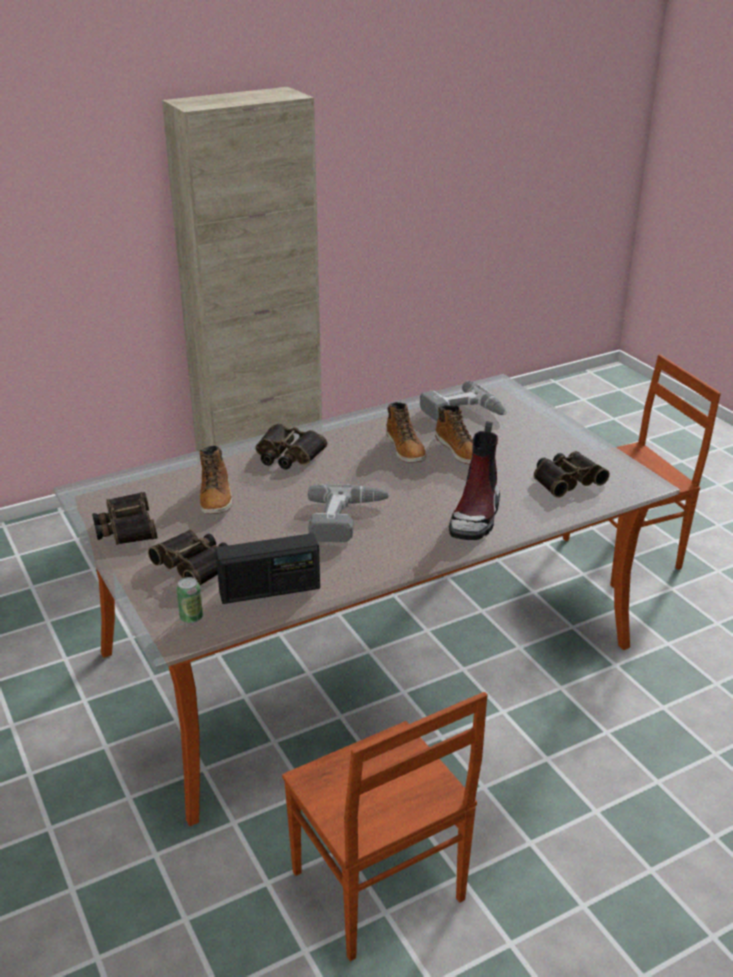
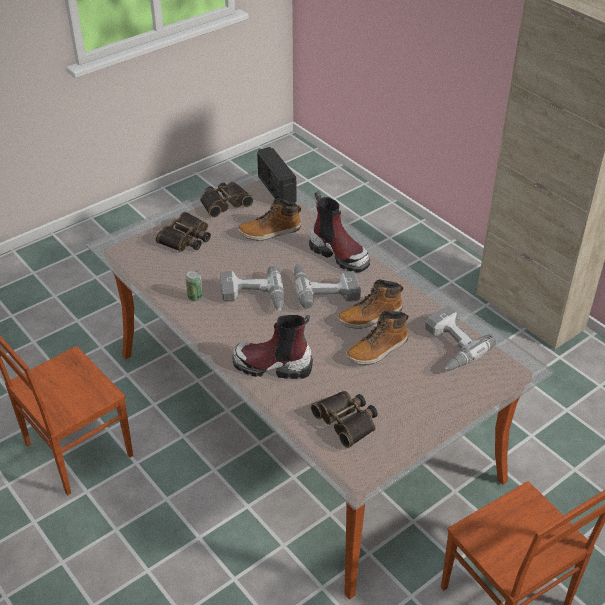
camera: 80 degrees right, 10 degrees up
can [176,577,203,623] -> can moved to [186,271,203,301]
radio [215,533,320,604] -> radio moved to [257,147,296,203]
binoculars [255,424,327,470] -> boot [309,191,370,273]
none -> power drill [294,264,361,308]

